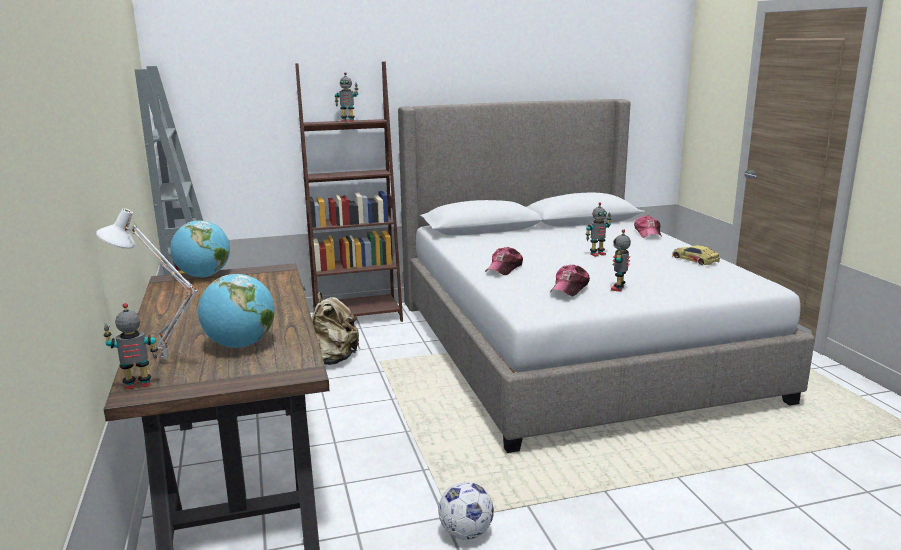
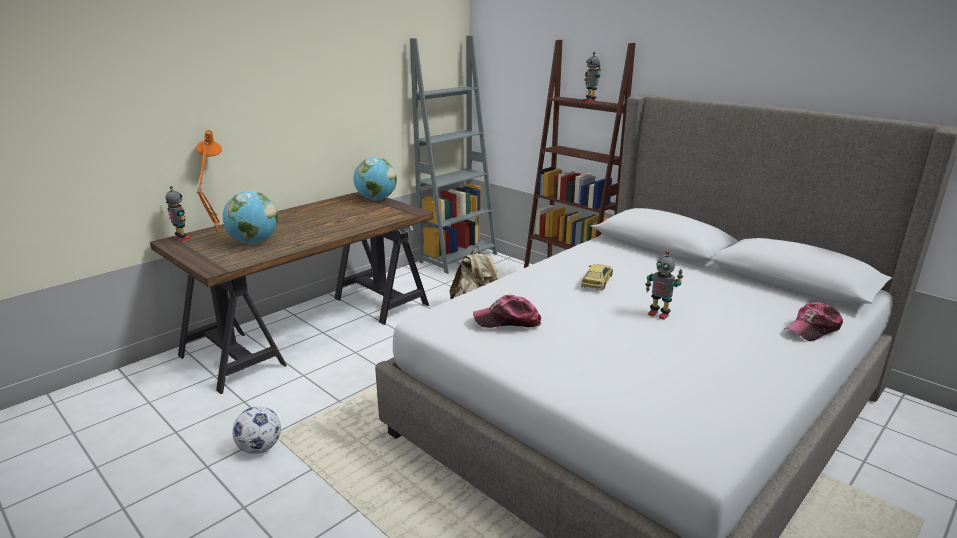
camera: 60 degrees right, 5 degrees up
white table lamp [96,208,198,363] -> orange table lamp [196,130,222,234]
cap [485,247,523,275] -> none
toy robot [611,229,631,292] -> none
toy car [672,245,720,265] -> toy car moved to [581,264,613,291]

